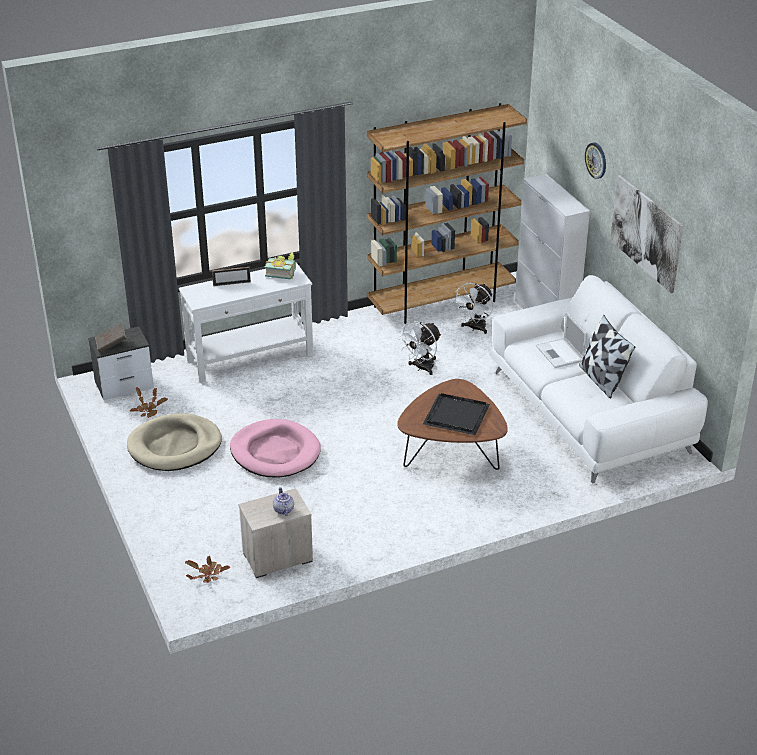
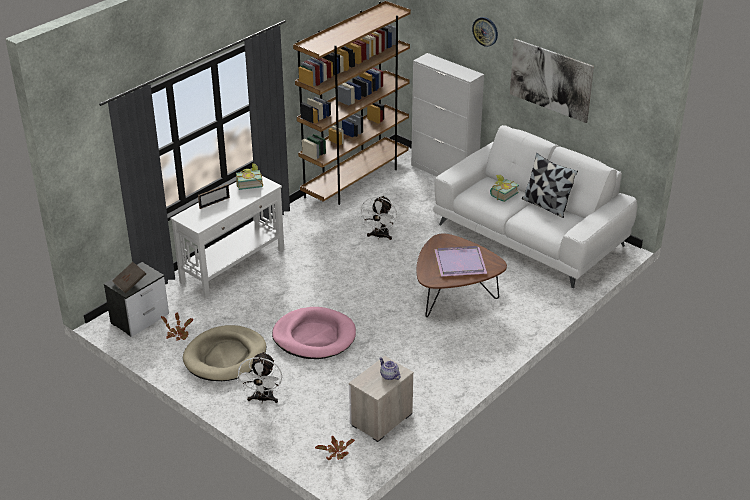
camera: 25 degrees left, 0 degrees up
black tray [423,393,490,435] -> purple tray [434,246,487,276]
white fan [453,283,493,334] -> white fan moved to [237,351,282,403]
laptop [536,312,588,368] -> book [490,175,519,202]

